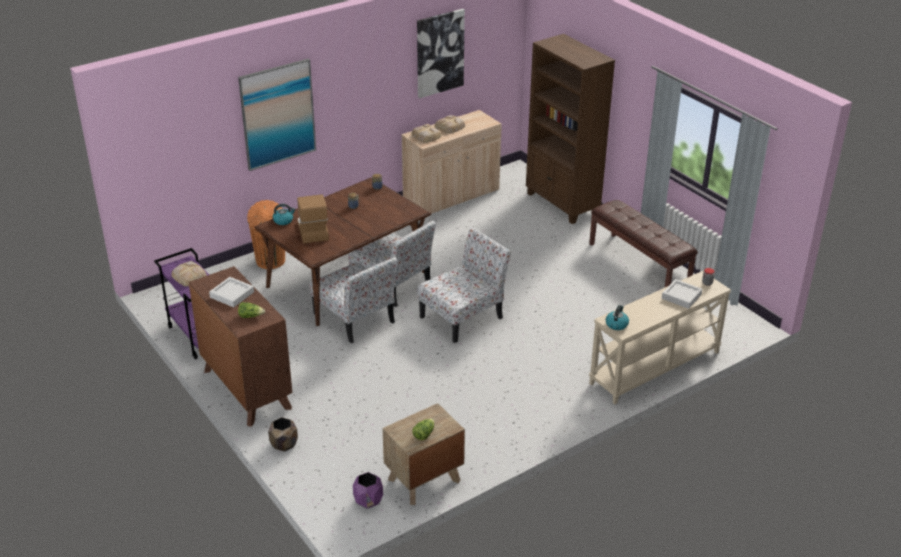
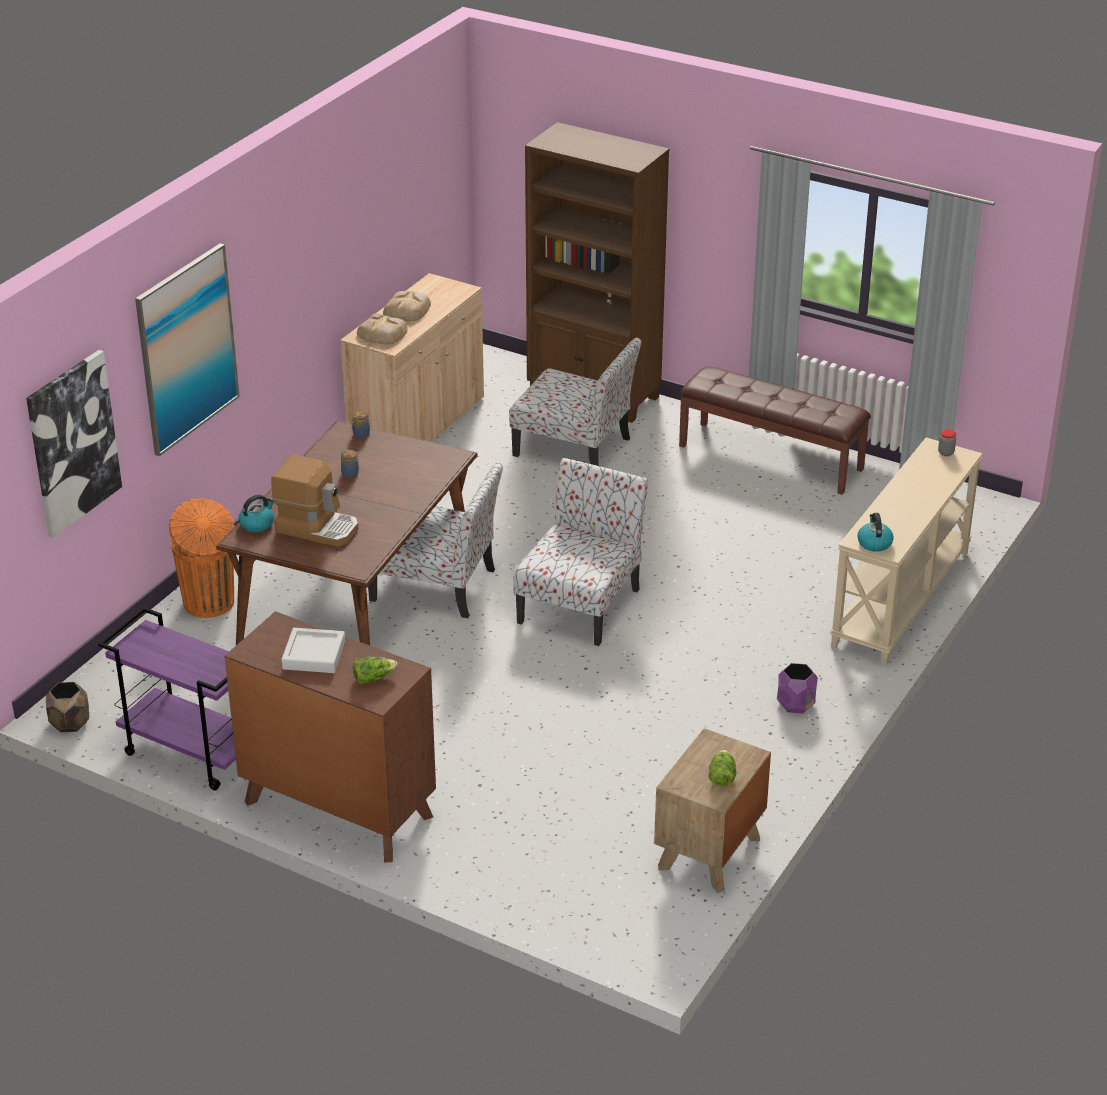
camera: 25 degrees left, 0 degrees up
bread [171,261,207,287] -> none
brown planter [268,417,298,452] -> brown planter moved to [46,682,89,732]
coffee machine [297,194,329,243] -> coffee machine turned 150 degrees clockwise [271,455,359,547]
chair [310,257,398,344] -> chair moved to [509,337,641,466]
purple planter [353,472,383,509] -> purple planter moved to [777,663,818,713]
picture [417,9,465,98] -> picture moved to [26,350,122,538]
grey tray [662,279,702,309] -> none

